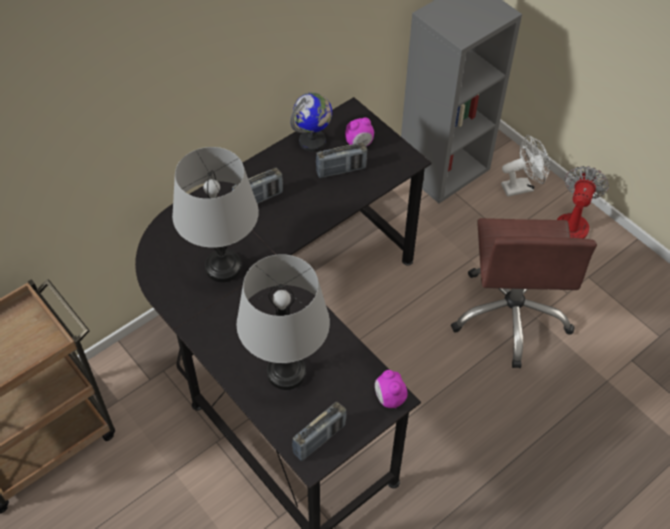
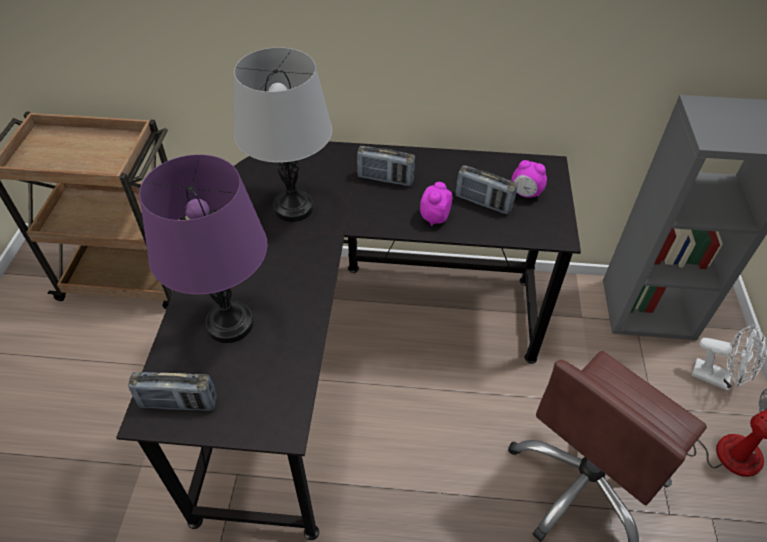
camera: 45 degrees right, 5 degrees down
grey table lamp [237,254,330,390] -> purple table lamp [139,155,268,343]
globe [290,93,332,152] -> none
alarm clock [375,370,408,409] -> alarm clock moved to [420,182,452,226]

